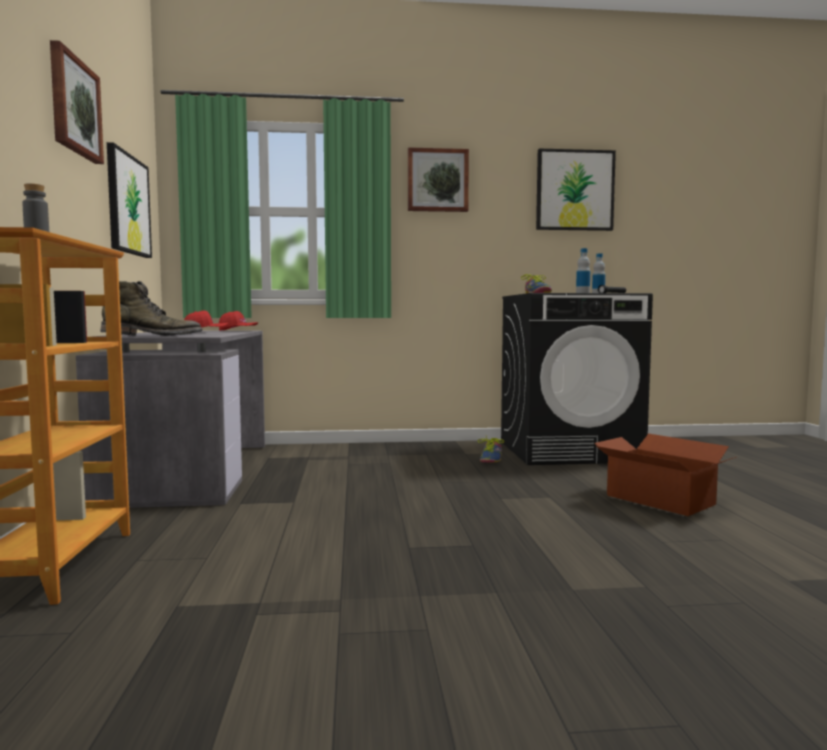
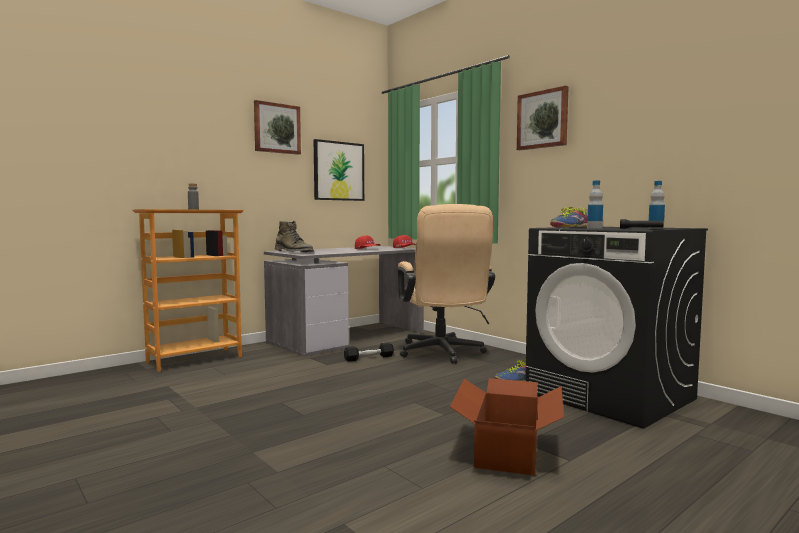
camera: 55 degrees right, 0 degrees up
picture [536,149,616,231] -> none
none -> black dumbbell [344,342,394,362]
none -> beige office chair [398,204,495,364]

